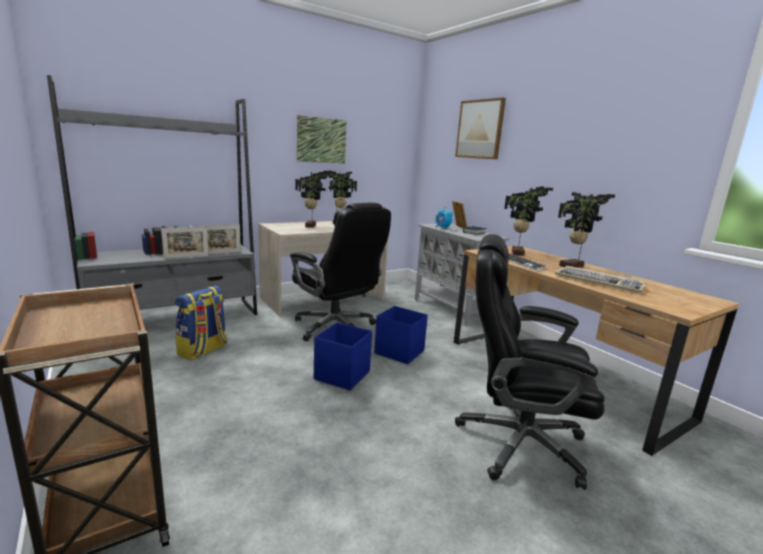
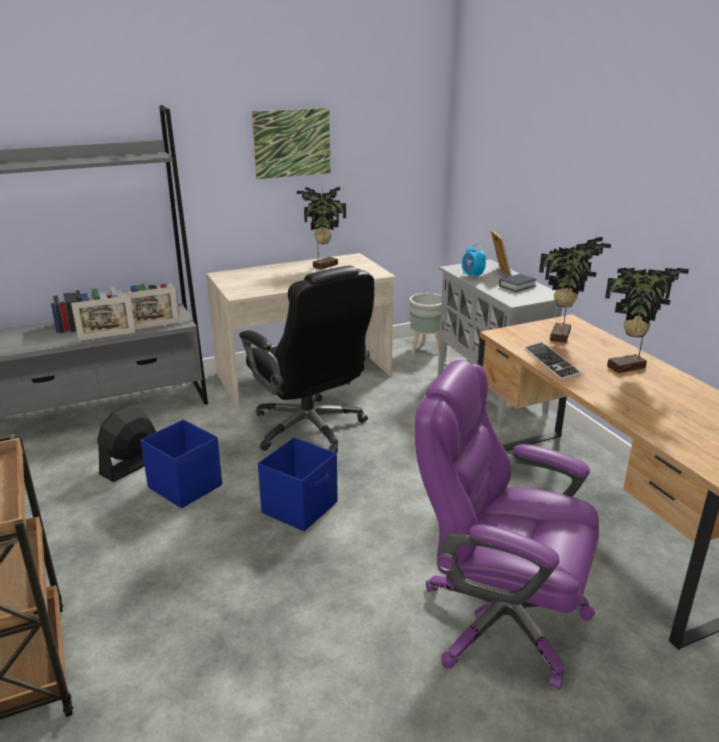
camera: 10 degrees right, 10 degrees up
backpack [175,286,227,361] -> black fan [97,406,156,482]
potted plant [296,171,331,228] -> none
blue storage box [374,306,428,364] -> blue storage box moved to [140,419,222,508]
picture [455,98,506,160] -> none
black office chair [455,234,605,490] -> purple office chair [415,360,599,690]
keyboard [555,266,646,293] -> none
none -> grey planter [409,293,442,354]

